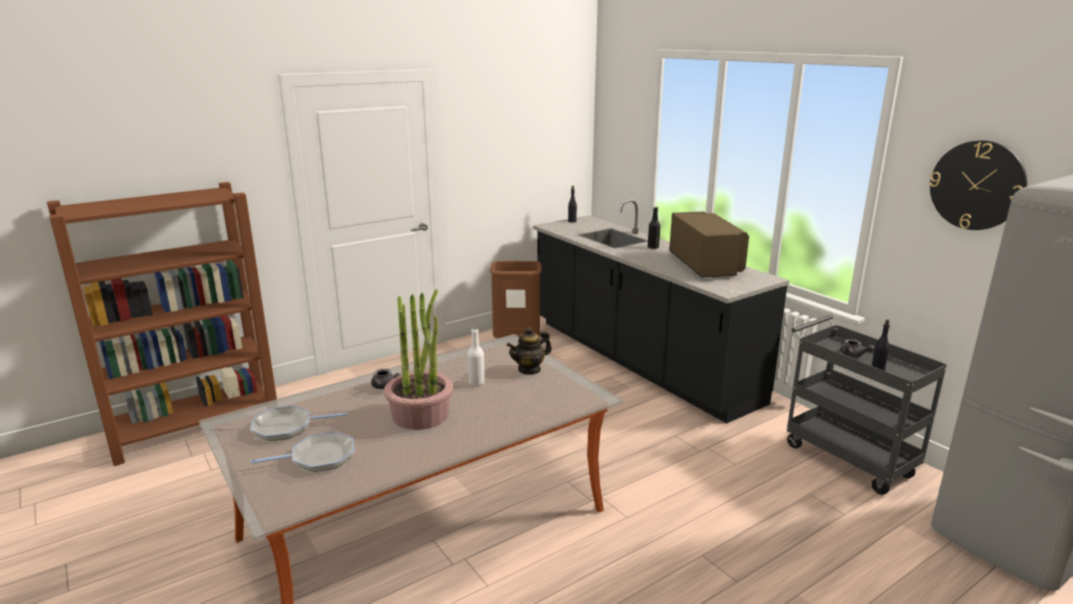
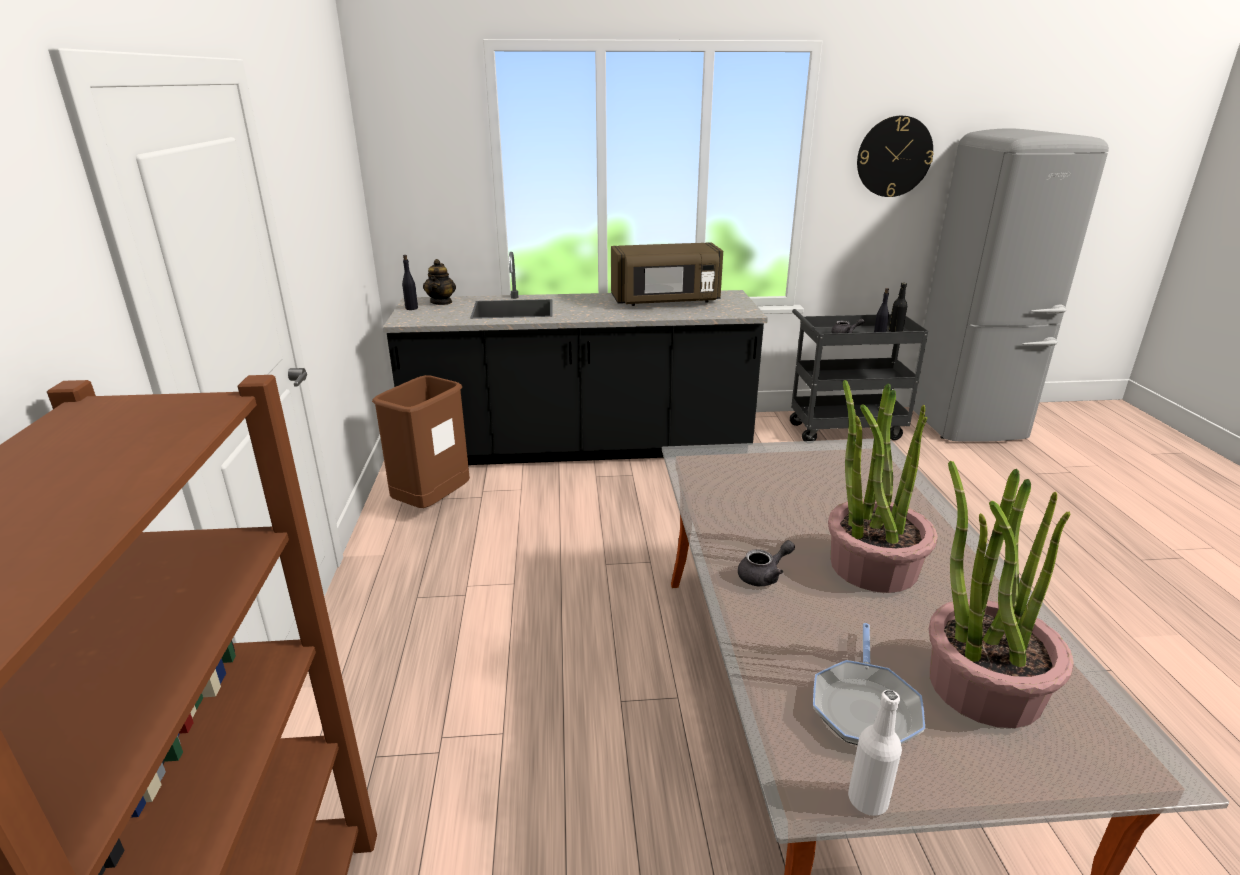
camera: 60 degrees left, 5 degrees up
frying pan [250,431,354,472] -> potted plant [929,461,1074,728]
white bottle [467,328,485,386] -> white bottle moved to [848,690,902,816]
teapot [507,327,552,375] -> teapot moved to [423,259,456,305]
black bottle [648,207,661,249] -> black bottle moved to [889,283,907,332]
brown microwave [669,211,749,278] -> brown microwave turned 150 degrees clockwise [611,242,723,306]

